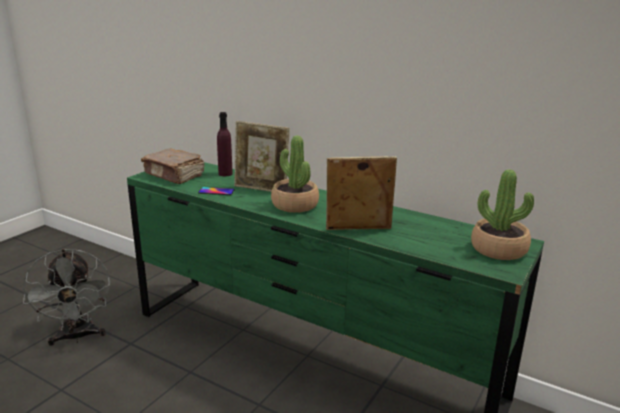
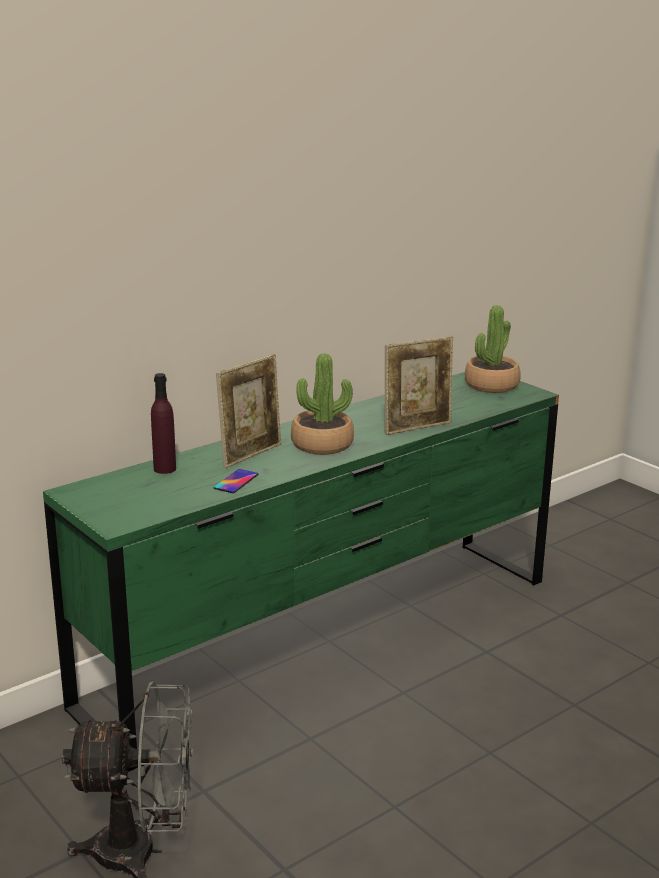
camera: 70 degrees left, 0 degrees up
brown book [141,148,204,184] -> none
picture frame [326,156,397,230] -> picture frame turned 135 degrees counterclockwise [385,336,453,435]

